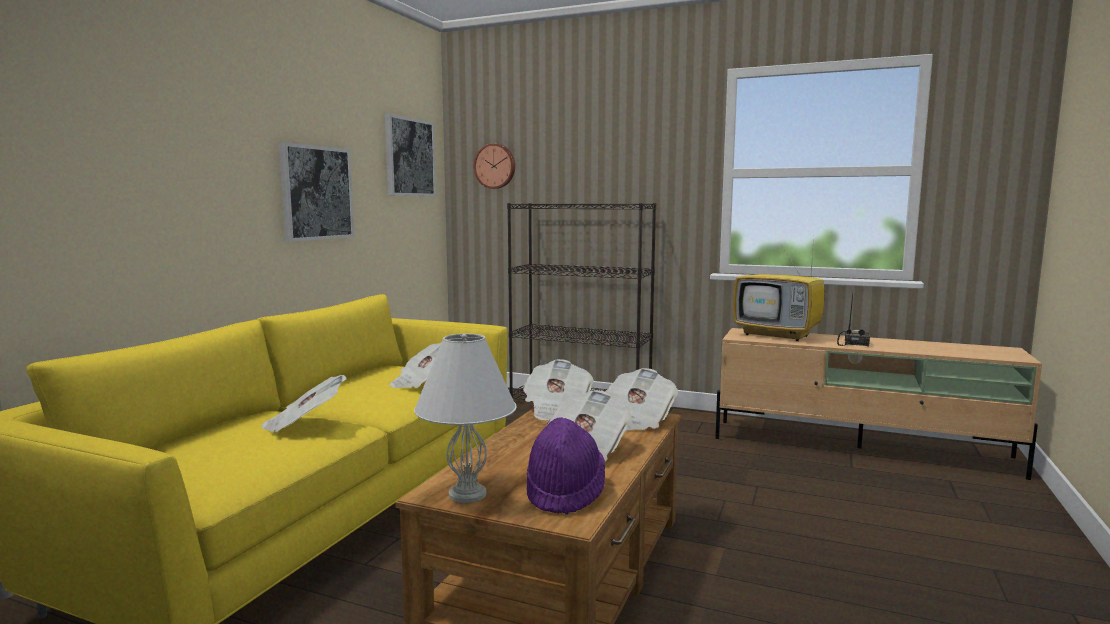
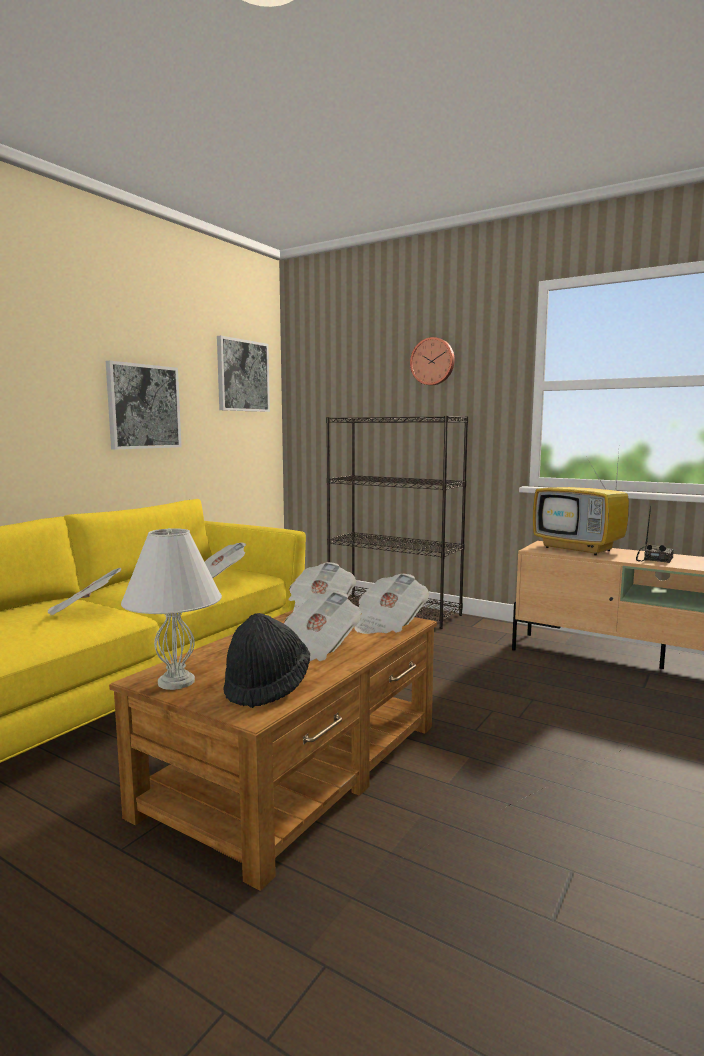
camera: 10 degrees right, 0 degrees up
wall clock [474,143,515,189] -> wall clock moved to [410,337,455,385]
purple hat [527,417,605,515] -> black hat [223,613,310,708]

